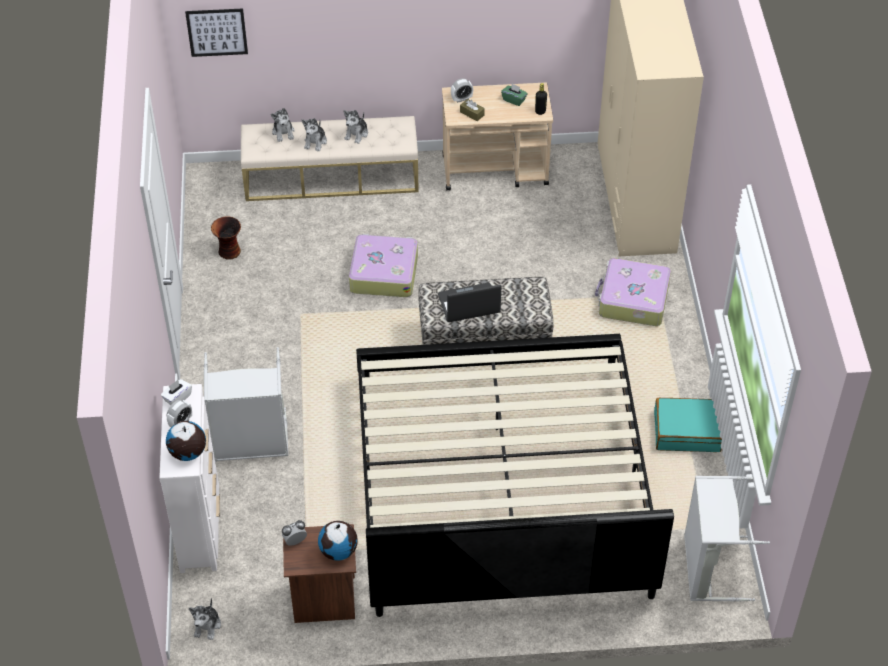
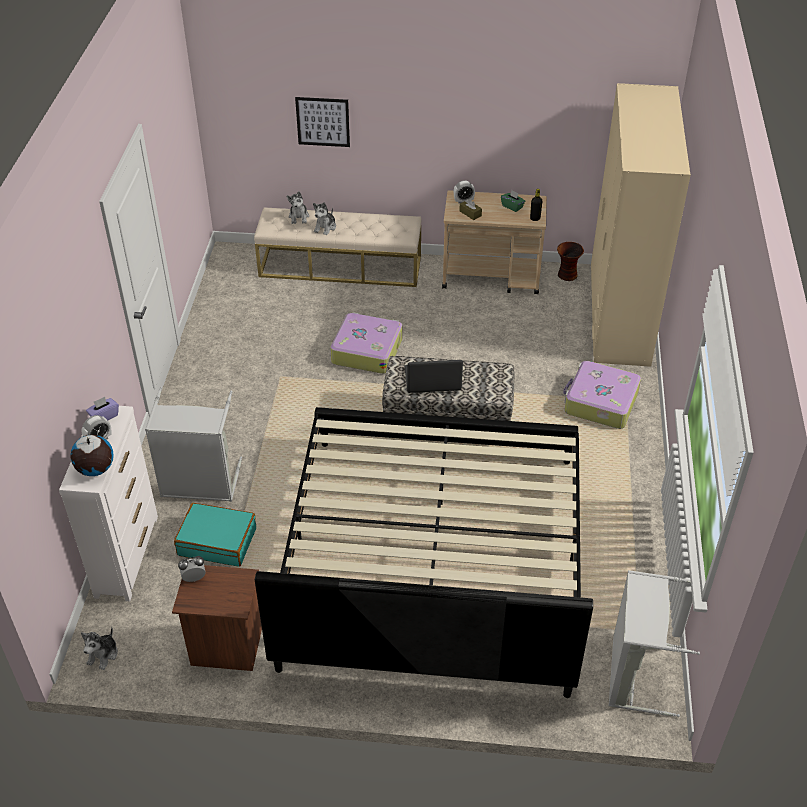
camera: 10 degrees right, 5 degrees down
white tissue box [161,379,192,405] -> purple tissue box [86,397,119,420]
picture [185,8,248,57] -> picture moved to [295,97,350,147]
vase [211,216,241,260] -> vase moved to [557,242,584,281]
globe [318,521,358,561] -> none
plush toy [343,110,368,144] -> none
turquoise suitcase [654,398,722,452] -> turquoise suitcase moved to [174,503,256,567]

